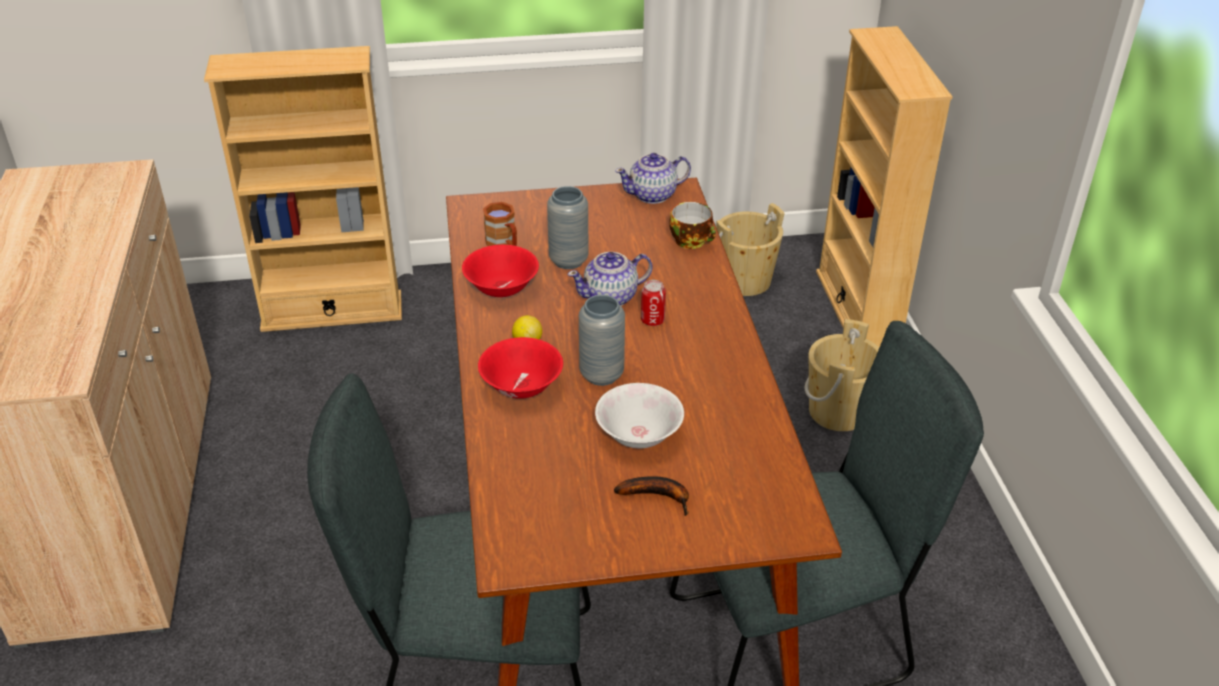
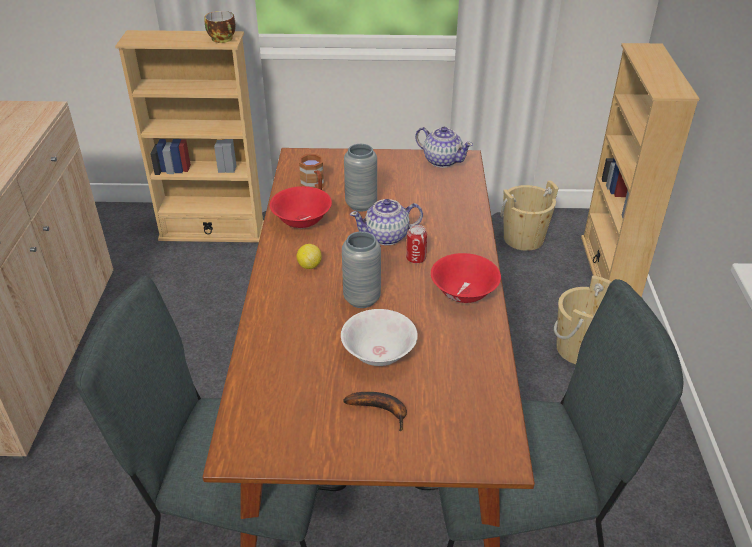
camera: 10 degrees right, 0 degrees up
red bowl [478,337,563,399] -> red bowl moved to [431,253,501,303]
teapot [615,153,691,204] -> teapot turned 135 degrees counterclockwise [415,127,473,168]
cup [669,202,716,249] -> cup moved to [204,11,236,43]

